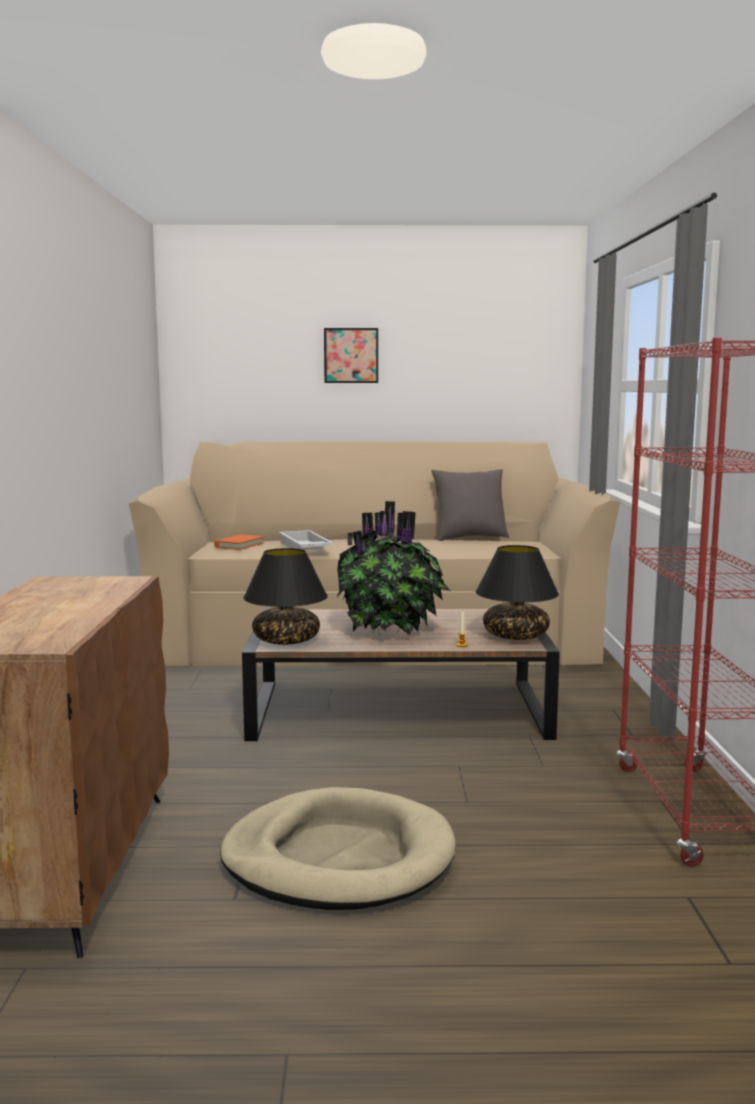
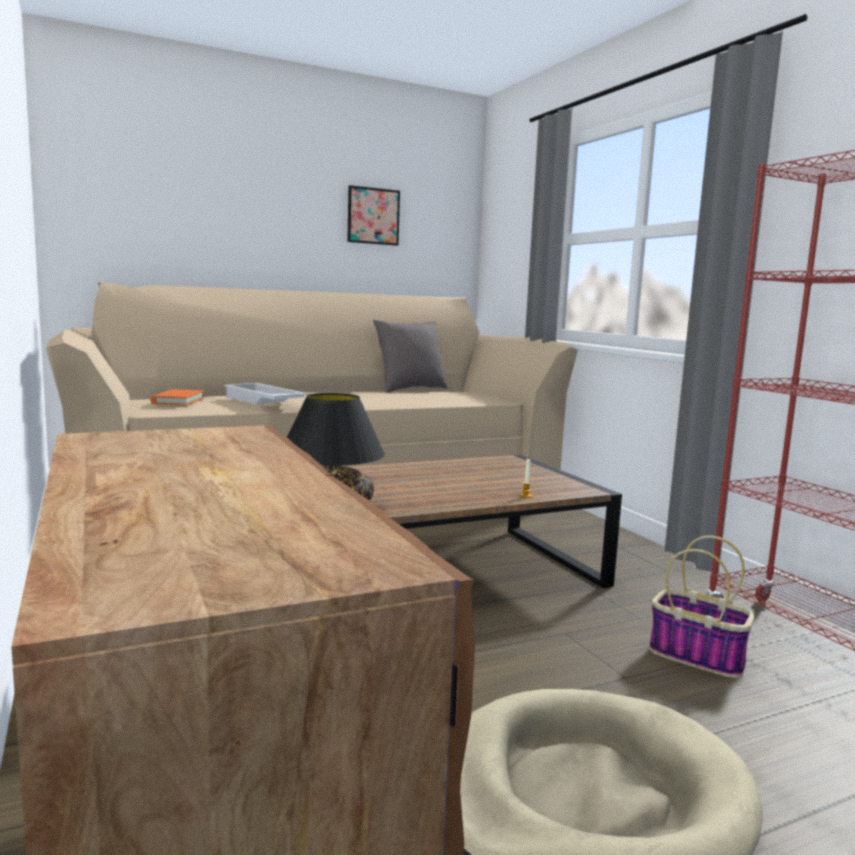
camera: 25 degrees left, 0 degrees up
picture [324,328,378,383] -> picture moved to [347,185,400,246]
potted plant [337,501,451,636] -> none
black table lamp [476,545,559,640] -> none
none -> basket [649,535,754,678]

